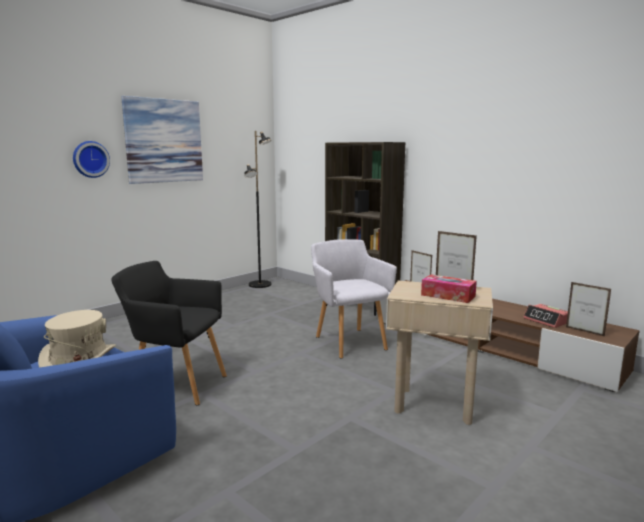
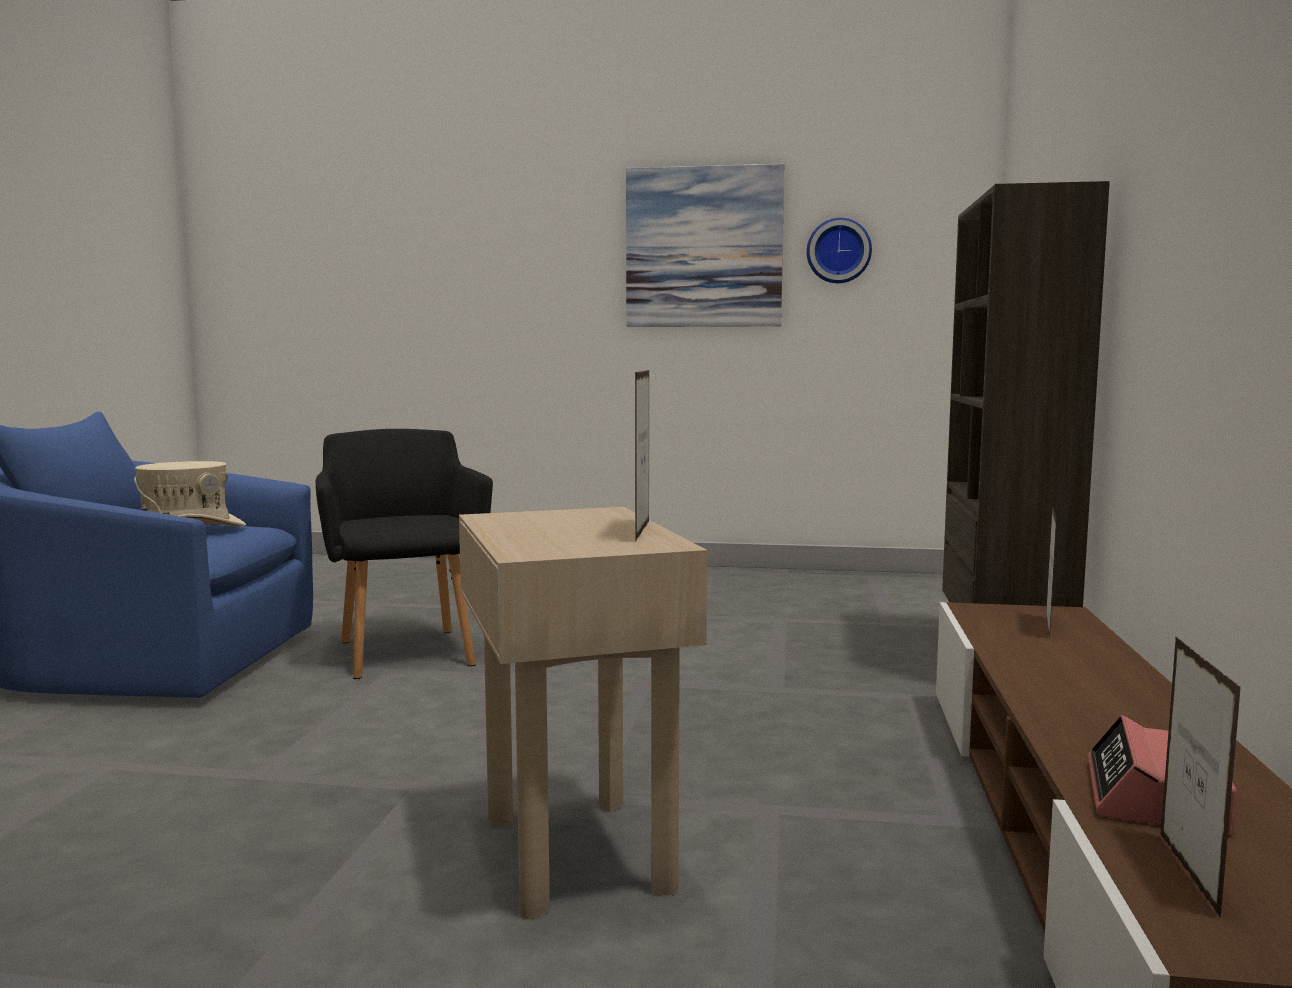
camera: 55 degrees right, 5 degrees down
wall clock [73,141,110,178] -> wall clock moved to [807,218,872,283]
black floor lamp [245,131,271,288] -> none
grey armchair [311,239,397,358] -> none
tissue box [421,274,477,303] -> none

